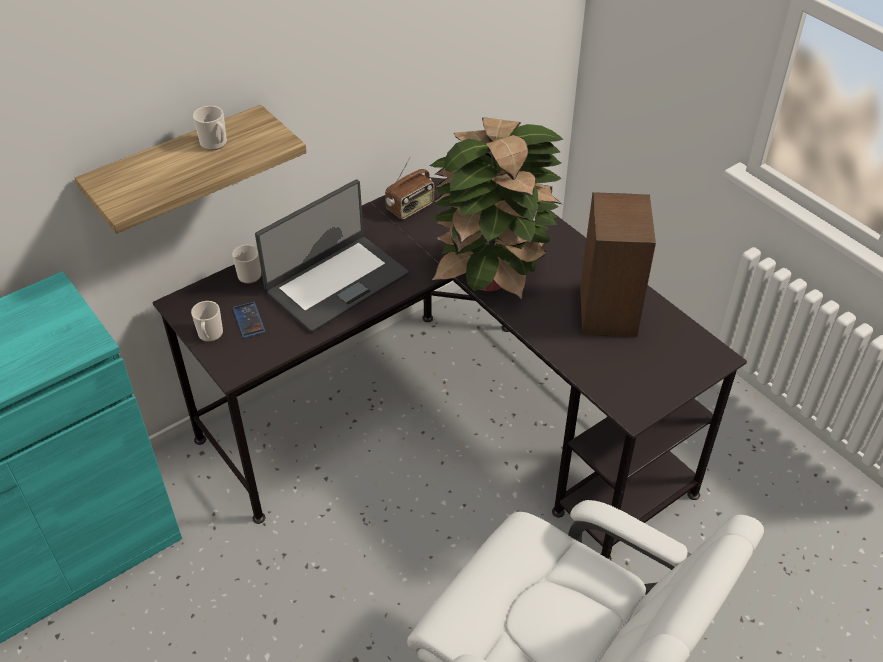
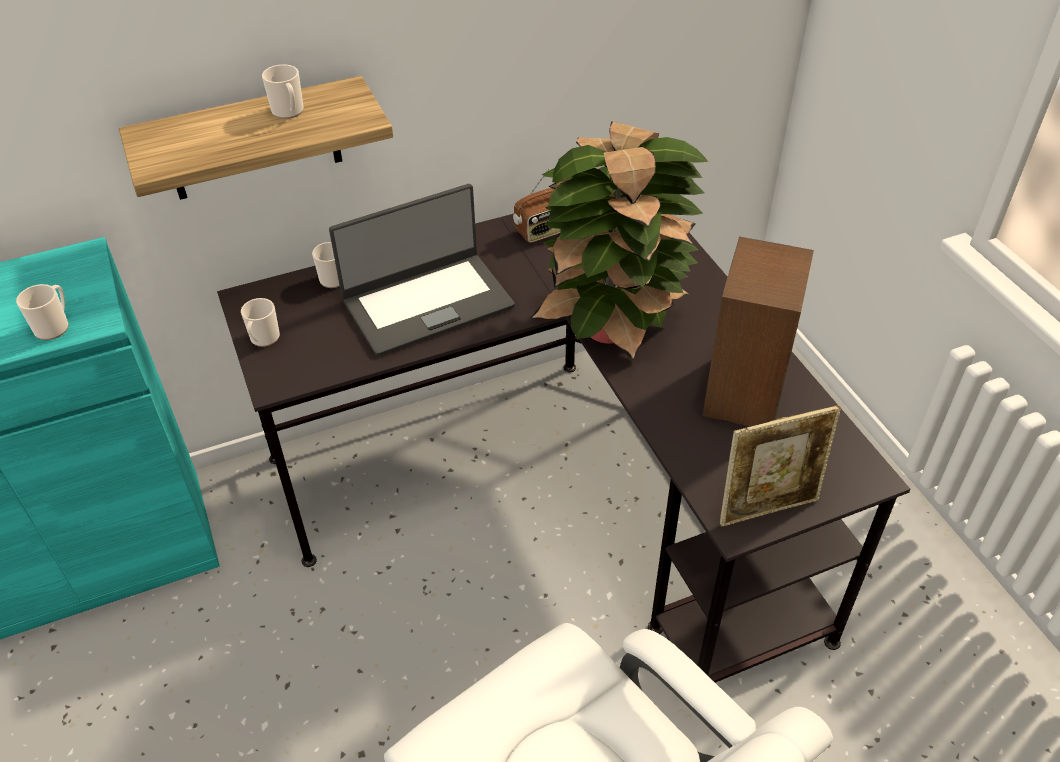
camera: 15 degrees right, 0 degrees up
phone [233,302,265,338] -> none
none -> mug [16,284,69,340]
none -> picture frame [720,405,841,527]

